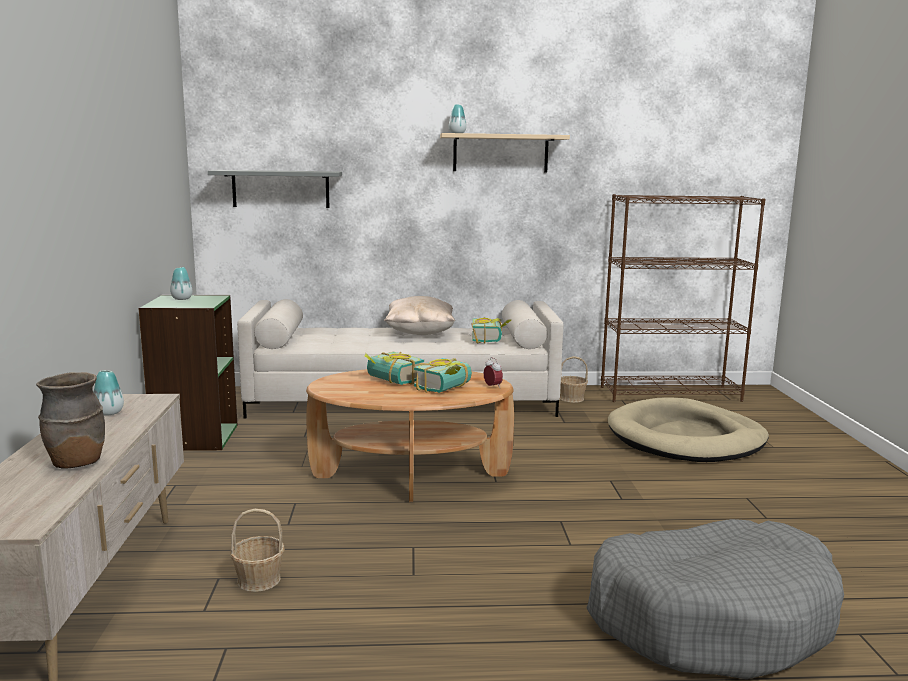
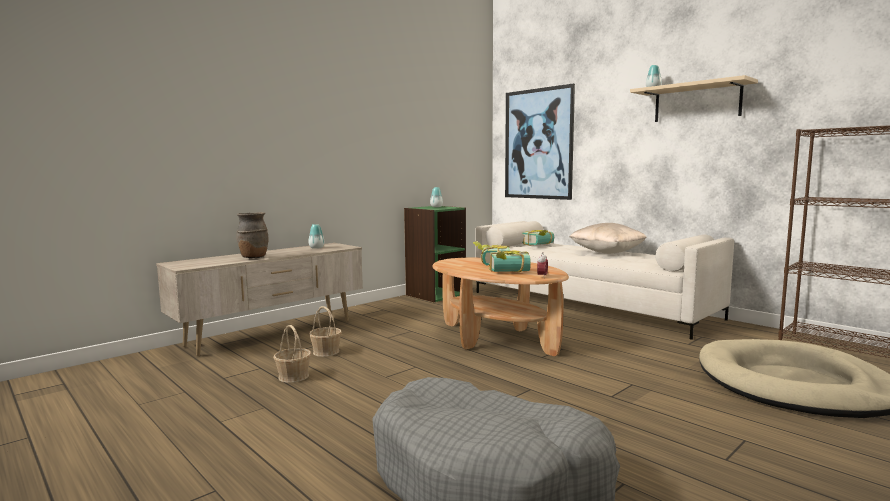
camera: 50 degrees right, 5 degrees down
grey shelf [208,170,342,208] -> picture [505,84,575,200]
book [471,317,511,344] -> book moved to [522,230,554,246]
basket [560,356,588,403] -> basket moved to [273,325,311,383]

